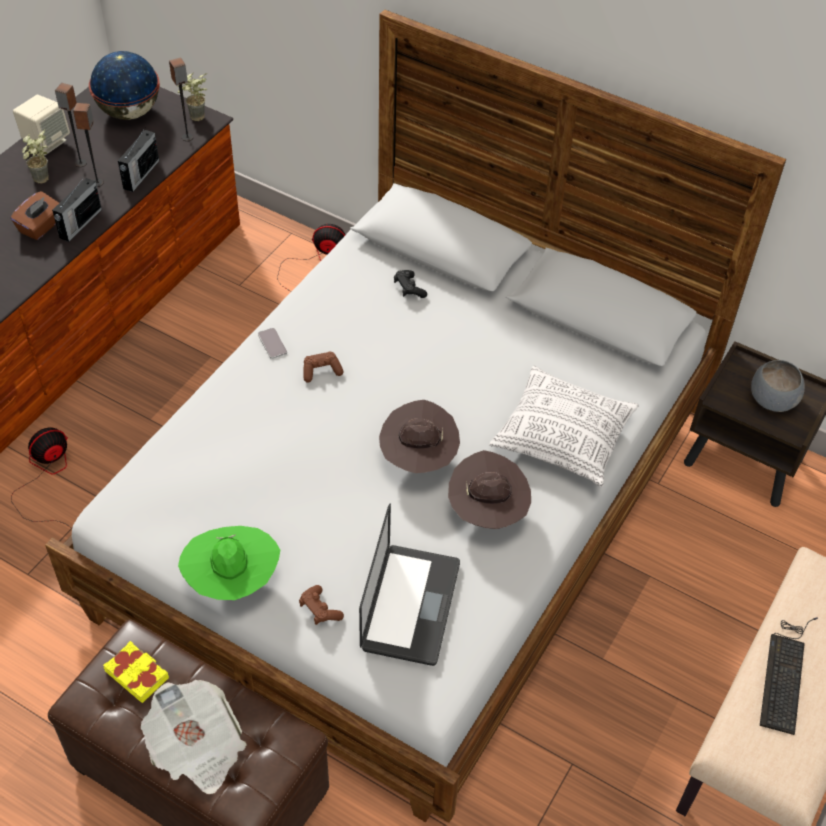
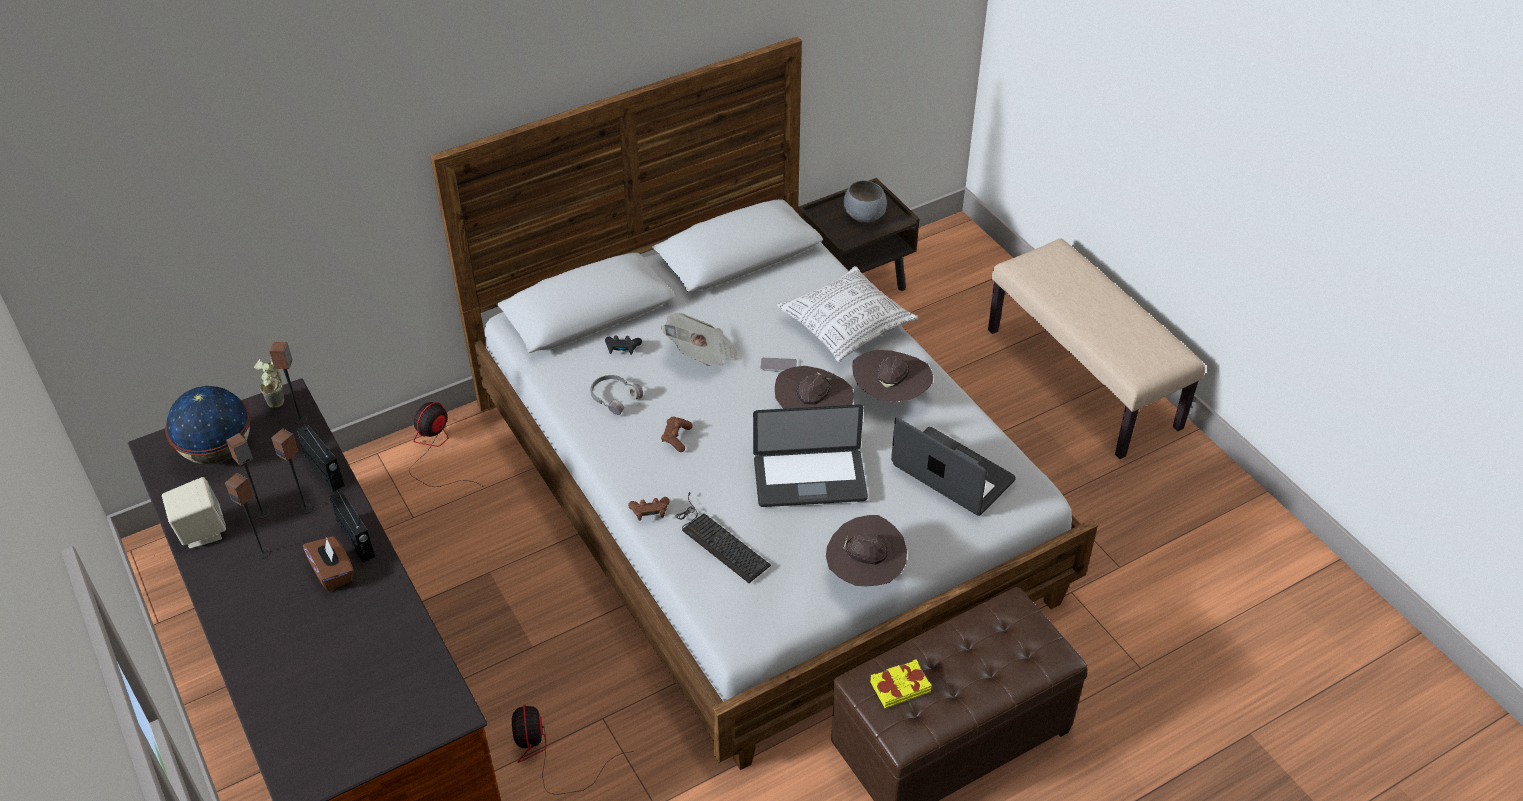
camera: 60 degrees left, 5 degrees down
potted plant [22,129,49,183] -> speaker [225,473,270,559]
newspaper [141,680,246,794] -> newspaper moved to [661,313,742,366]
green hat [178,526,280,600] -> brown hat [826,515,907,586]
phone [258,328,287,359] -> phone moved to [760,357,797,372]
brown game controller [299,585,344,625] -> brown game controller moved to [628,497,670,521]
keyboard [760,617,818,735] -> keyboard moved to [676,492,771,583]
none -> grey headphones [590,375,643,415]
none -> laptop [753,404,868,507]

